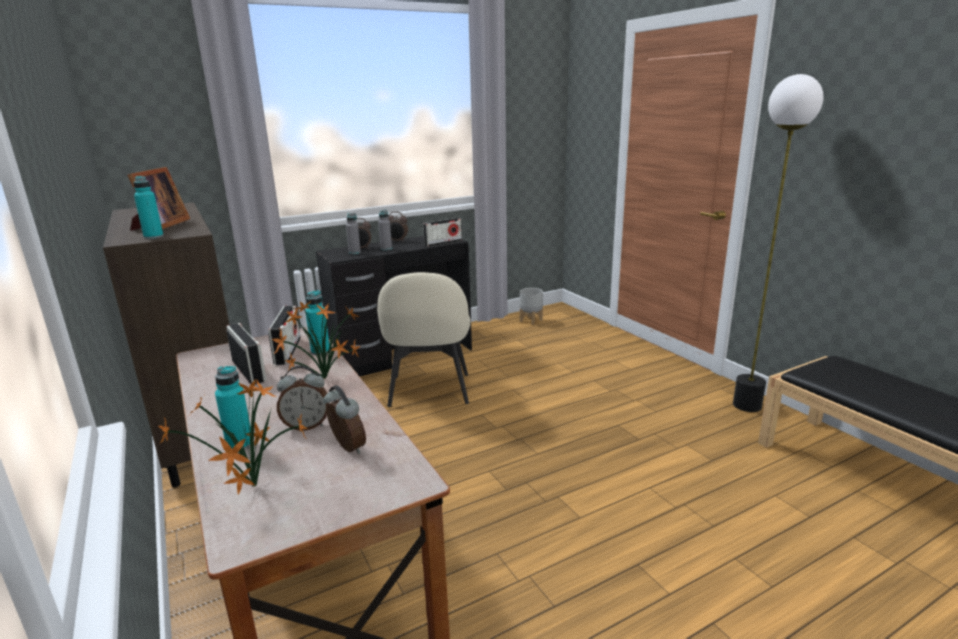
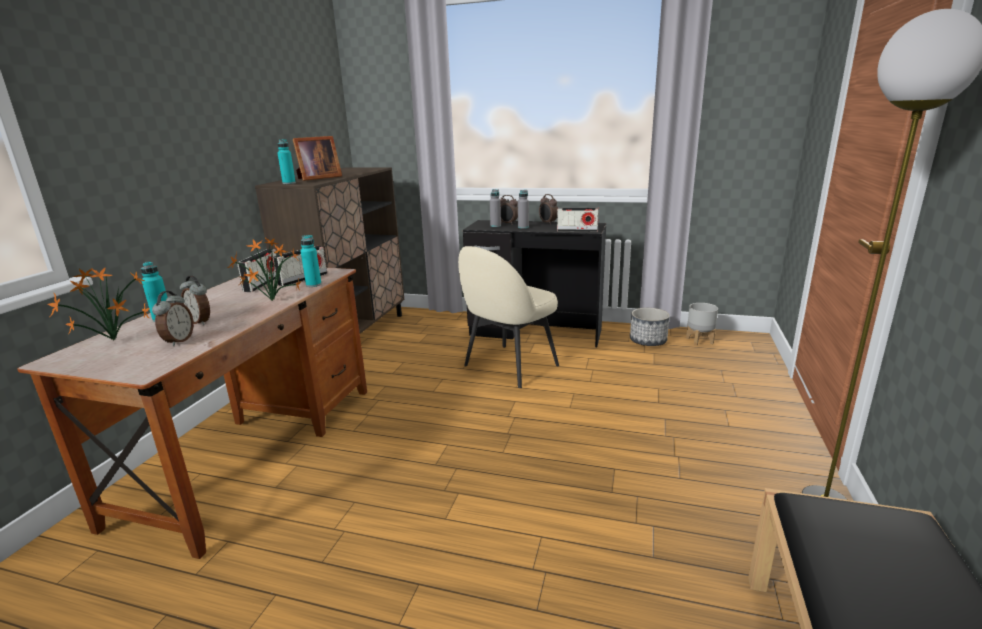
camera: 45 degrees right, 0 degrees up
none -> planter [630,308,670,346]

